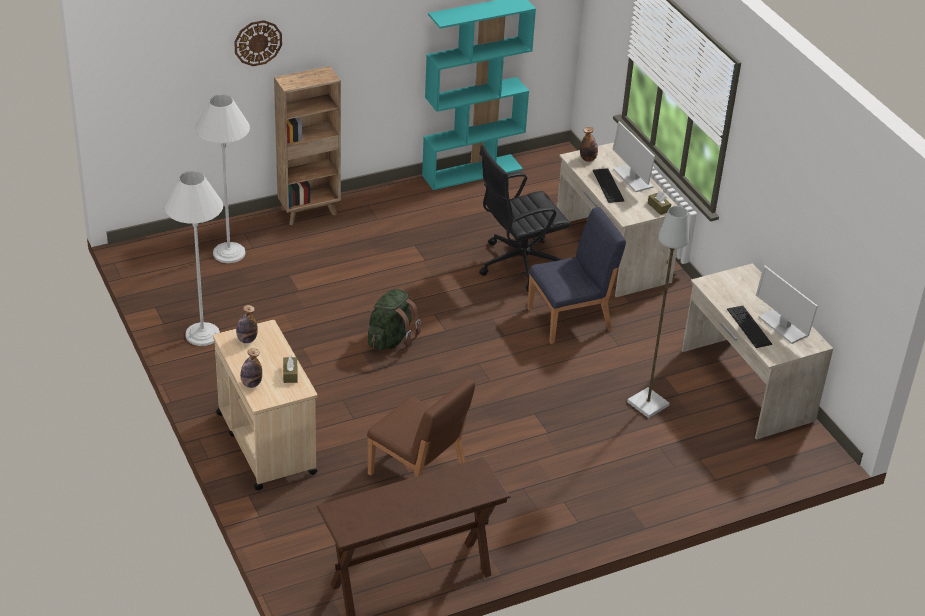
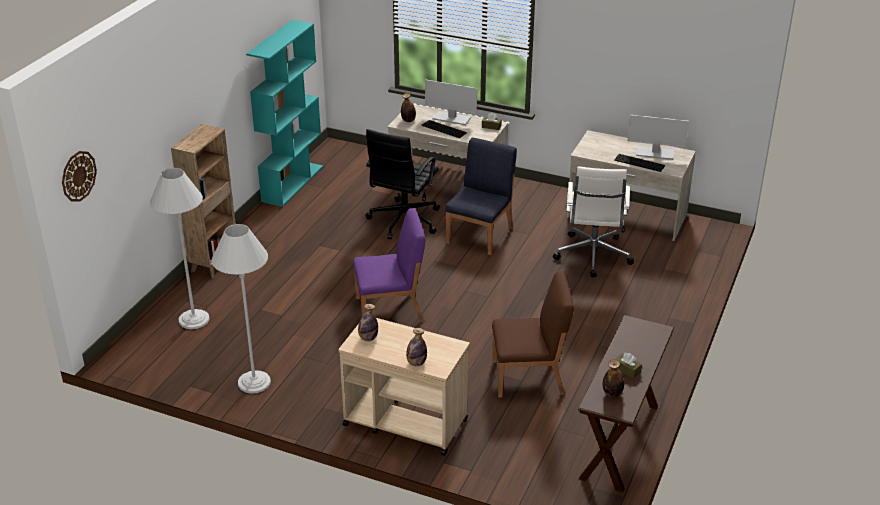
camera: 40 degrees left, 5 degrees down
wall clock [234,20,282,66] -> wall clock moved to [62,151,97,202]
brown tissue box [283,355,298,383] -> brown tissue box moved to [615,353,642,379]
green backpack [368,289,421,352] -> purple chair [353,208,426,322]
grey floor lamp [627,206,690,418] -> white office chair [553,167,634,277]
none -> bottle [603,359,624,397]

